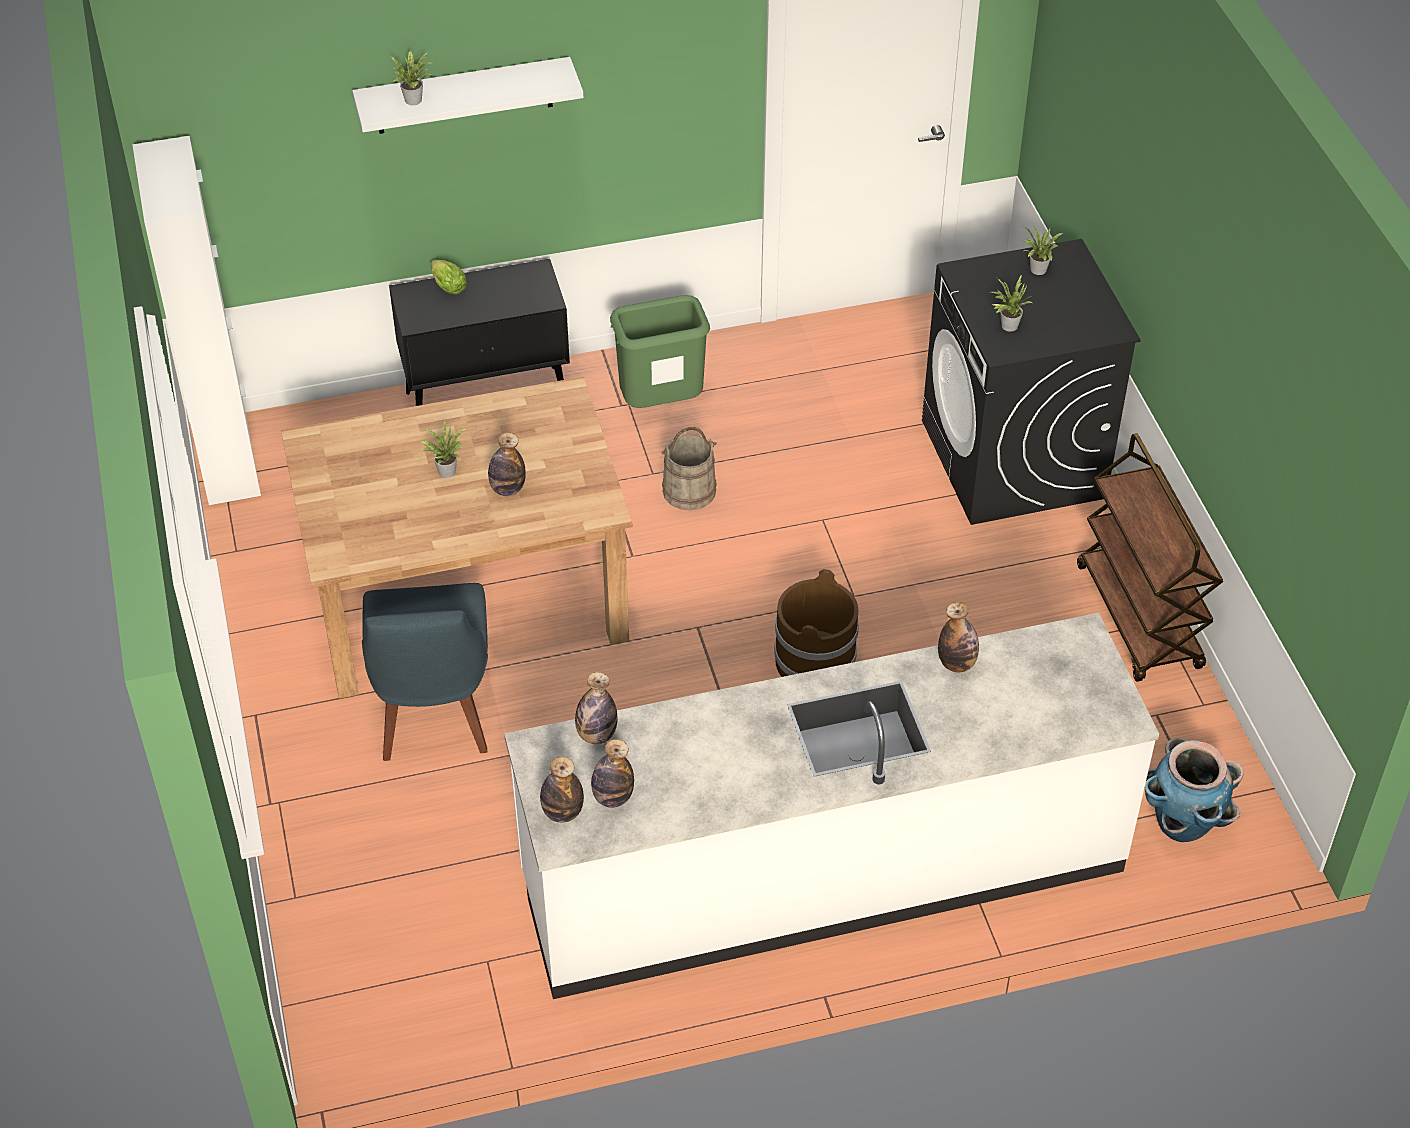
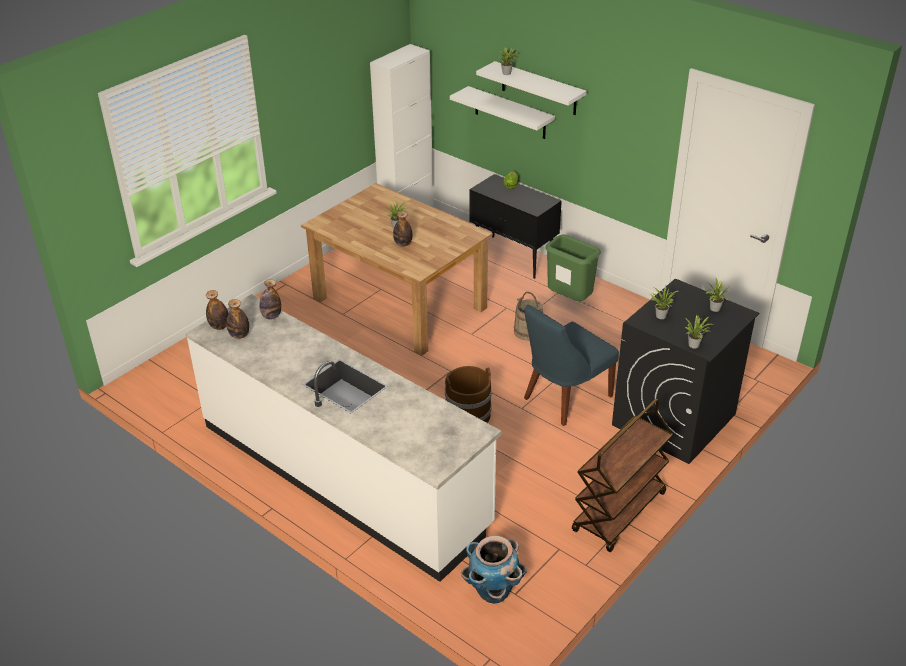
camera: 55 degrees right, 10 degrees down
blue chair [362,583,488,761] -> blue chair moved to [524,305,619,426]
bottle [938,602,979,672] -> none
none -> white shelf [450,86,555,139]
none -> potted plant [685,315,713,348]

